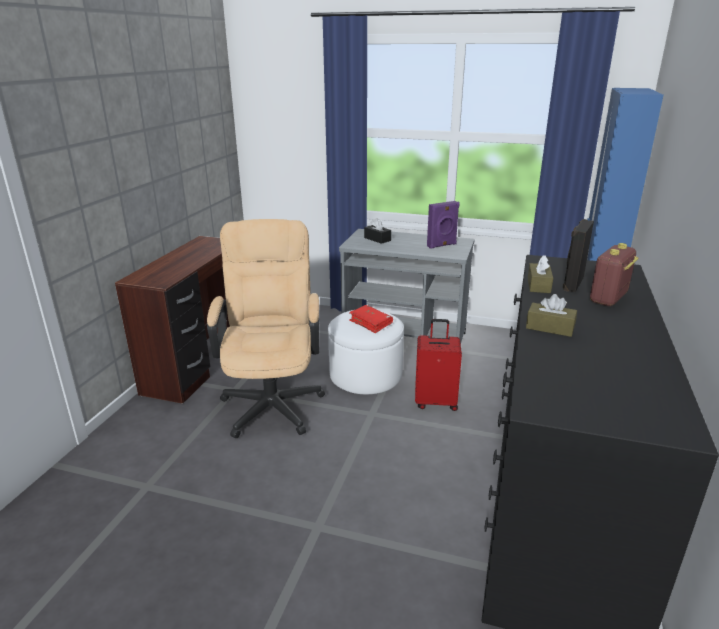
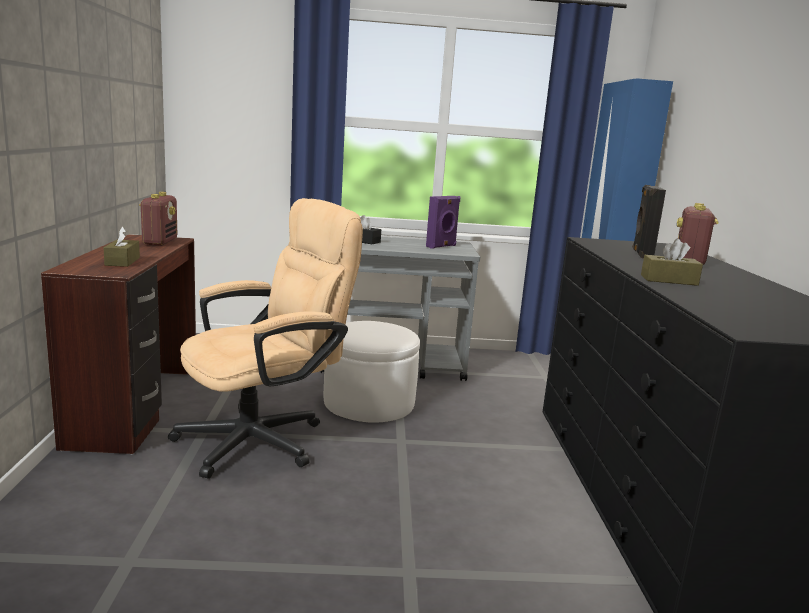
camera: 20 degrees left, 10 degrees down
beige office chair [207,219,325,438] -> beige office chair turned 75 degrees clockwise [168,198,363,479]
red book [349,305,393,333] -> none
red suitcase [415,319,462,411] -> none
brown tissue box [528,255,553,293] -> brown tissue box moved to [104,226,140,267]
none -> radio [139,192,177,246]

